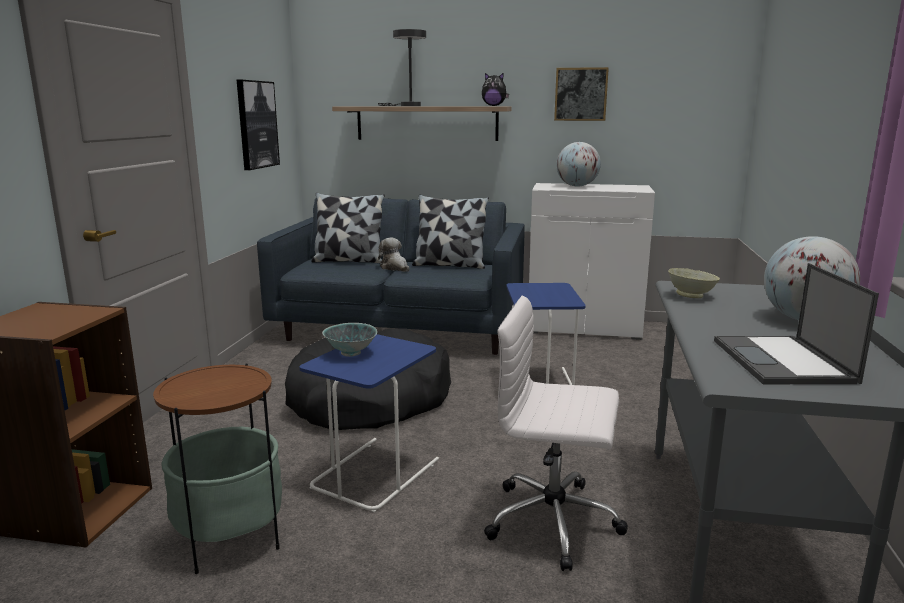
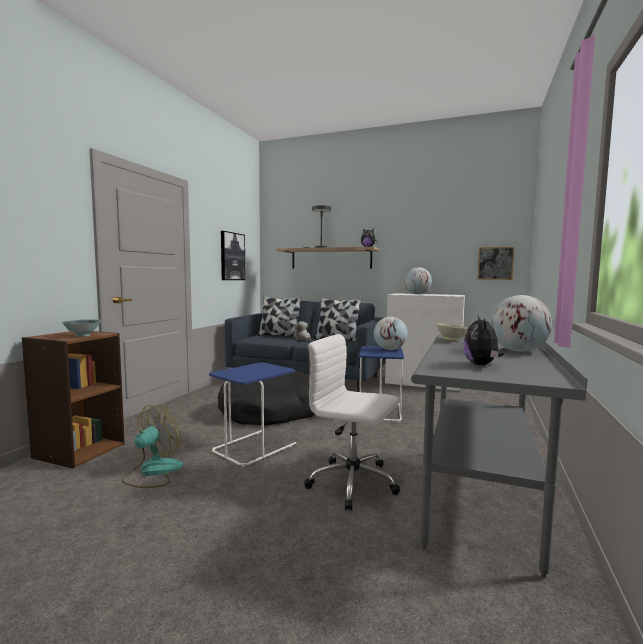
camera: 10 degrees right, 10 degrees down
side table [153,364,282,574] -> fan [122,405,183,488]
bowl [322,323,377,357] -> bowl moved to [61,319,101,337]
picture [554,67,609,121] -> picture moved to [478,247,515,280]
laptop [714,263,879,384] -> plush toy [463,316,506,365]
none -> globe [374,317,408,350]

